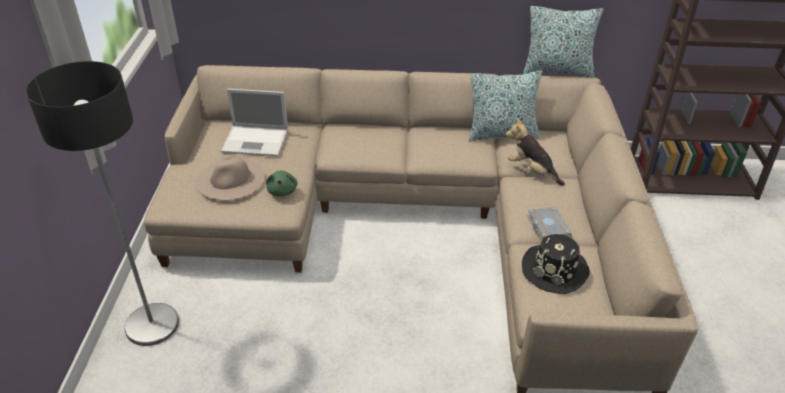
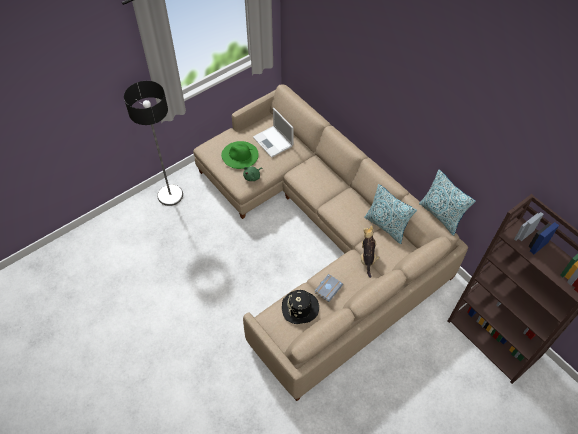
camera: 50 degrees right, 15 degrees up
beige hat [196,154,265,200] -> green hat [221,141,259,169]

